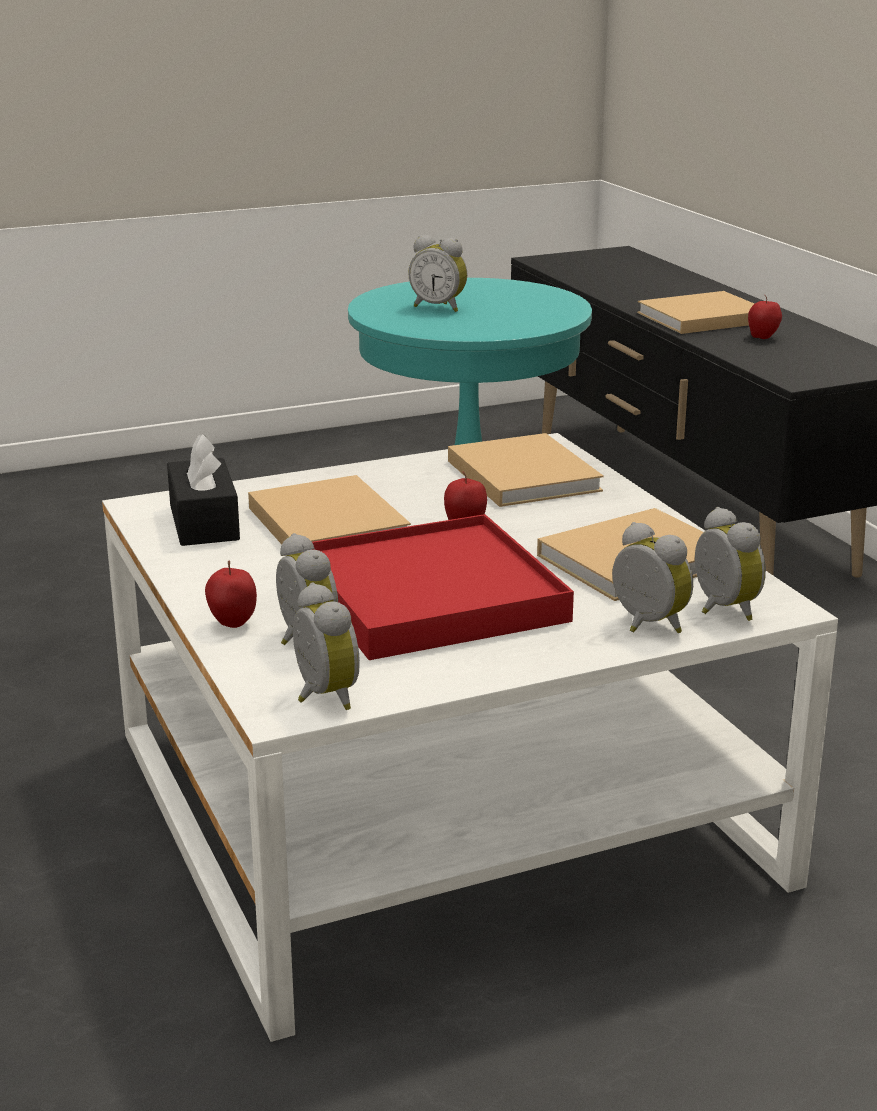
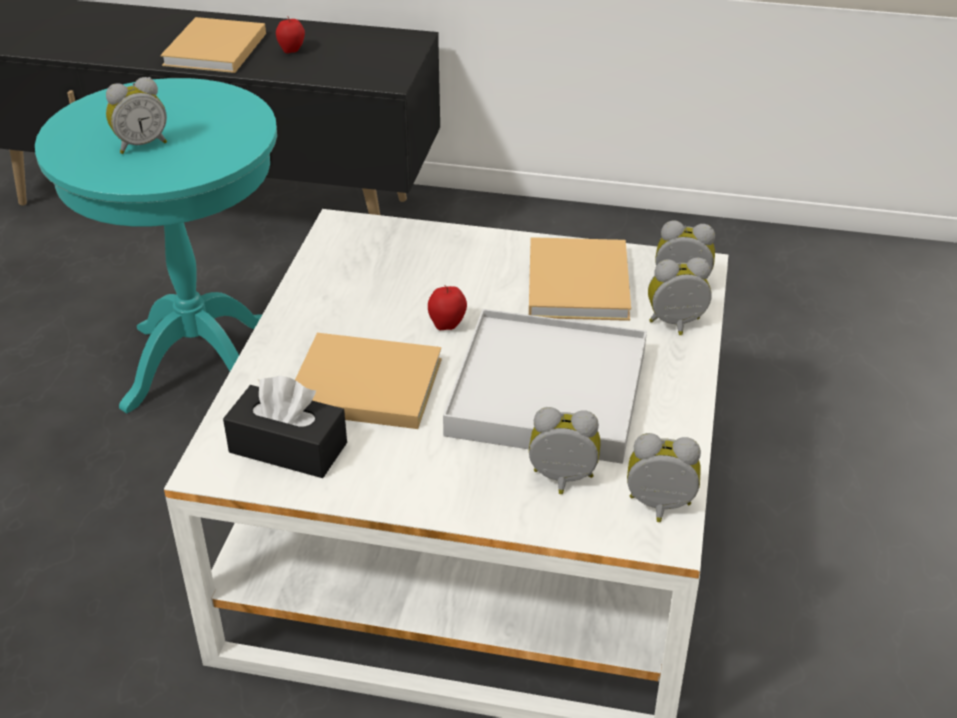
camera: 55 degrees left, 15 degrees up
apple [205,560,257,628] -> none
red tray [312,514,574,660] -> white tray [443,309,647,464]
beige book [448,433,604,507] -> none

